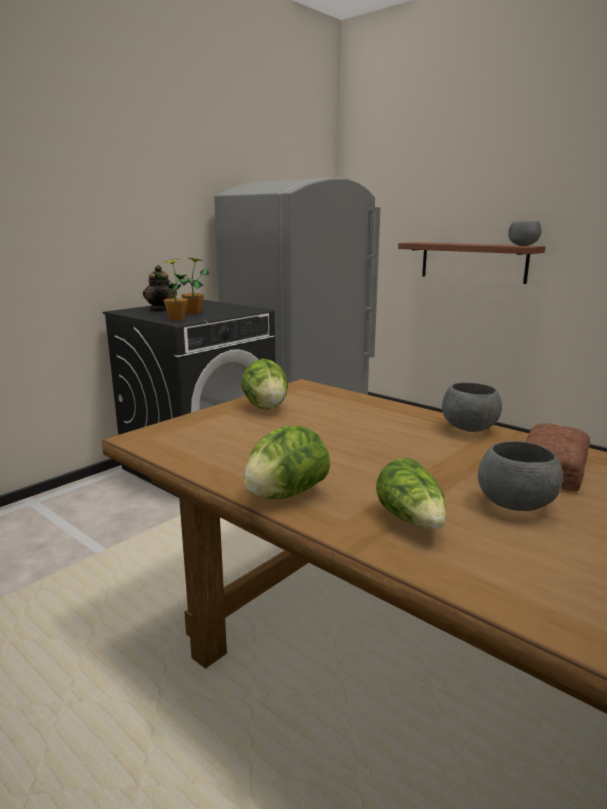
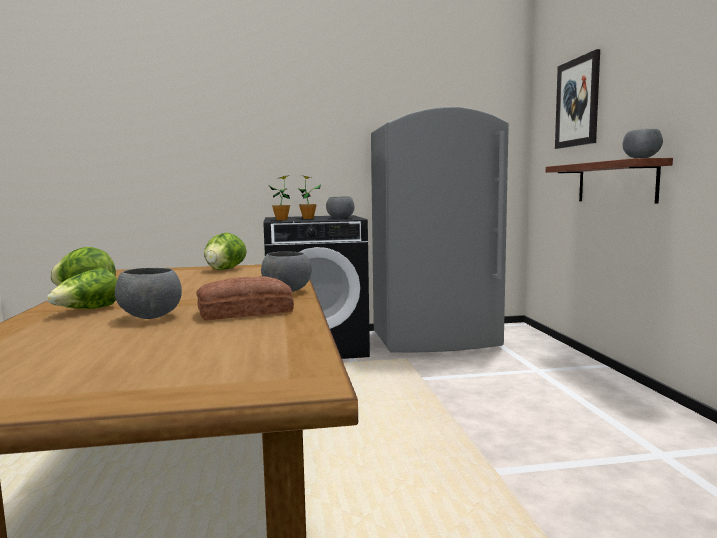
camera: 40 degrees right, 10 degrees down
teapot [143,265,177,311] -> none
none -> grey bowl [326,197,354,219]
none -> picture [555,49,600,149]

